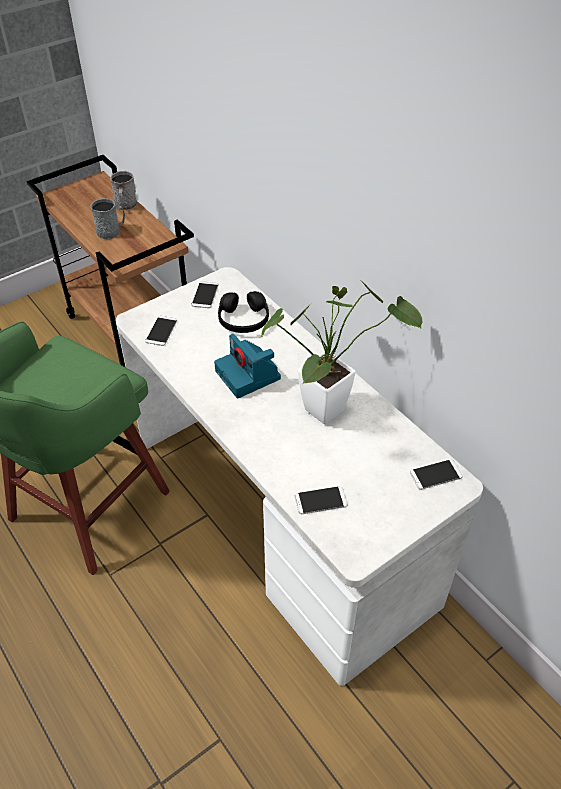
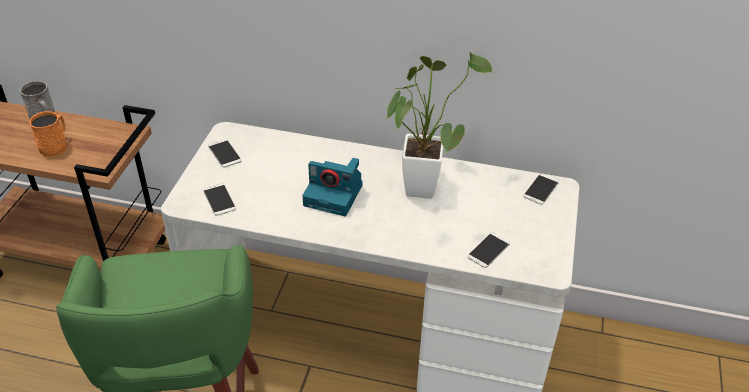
camera: 40 degrees left, 5 degrees down
grey mug [90,198,125,239] -> orange mug [29,111,67,157]
black headphones [218,291,269,333] -> none

